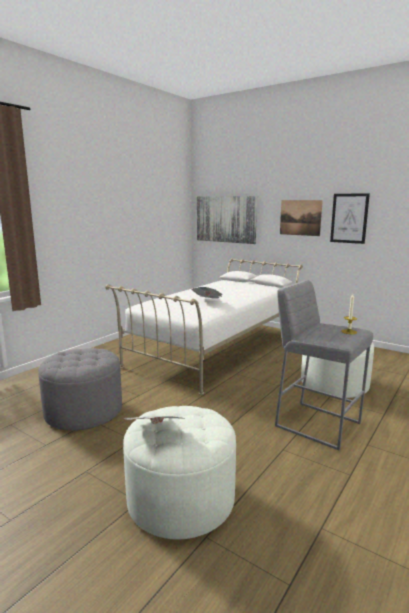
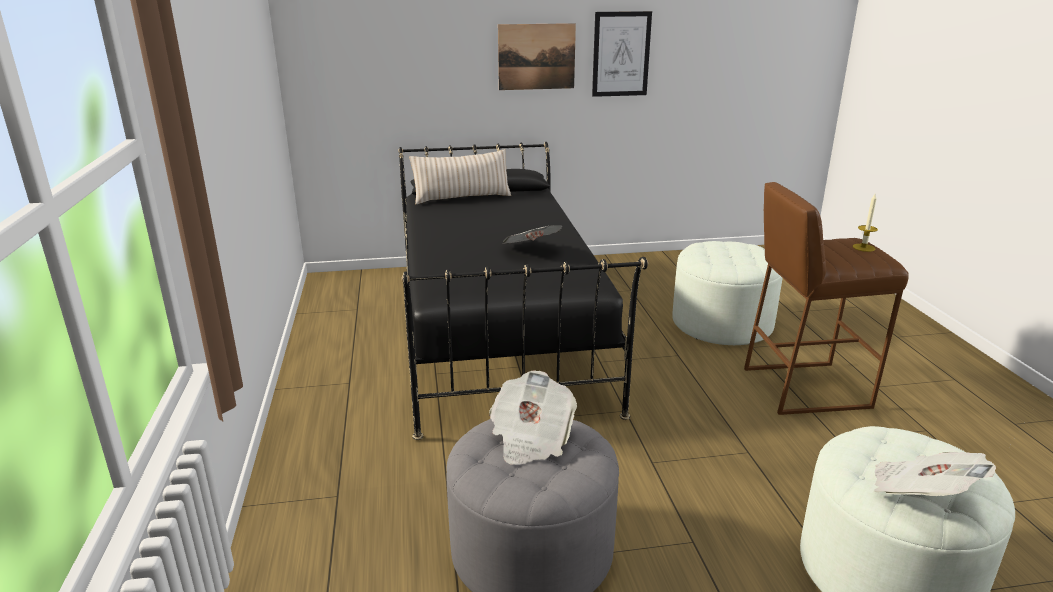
camera: 45 degrees left, 10 degrees up
white bed [105,258,303,395] -> black bed [398,142,648,440]
picture [197,196,257,244] -> none
grey stool [275,280,373,450] -> brown stool [744,182,908,415]
none -> beige pillow [409,149,511,204]
none -> newspaper [489,371,577,465]

